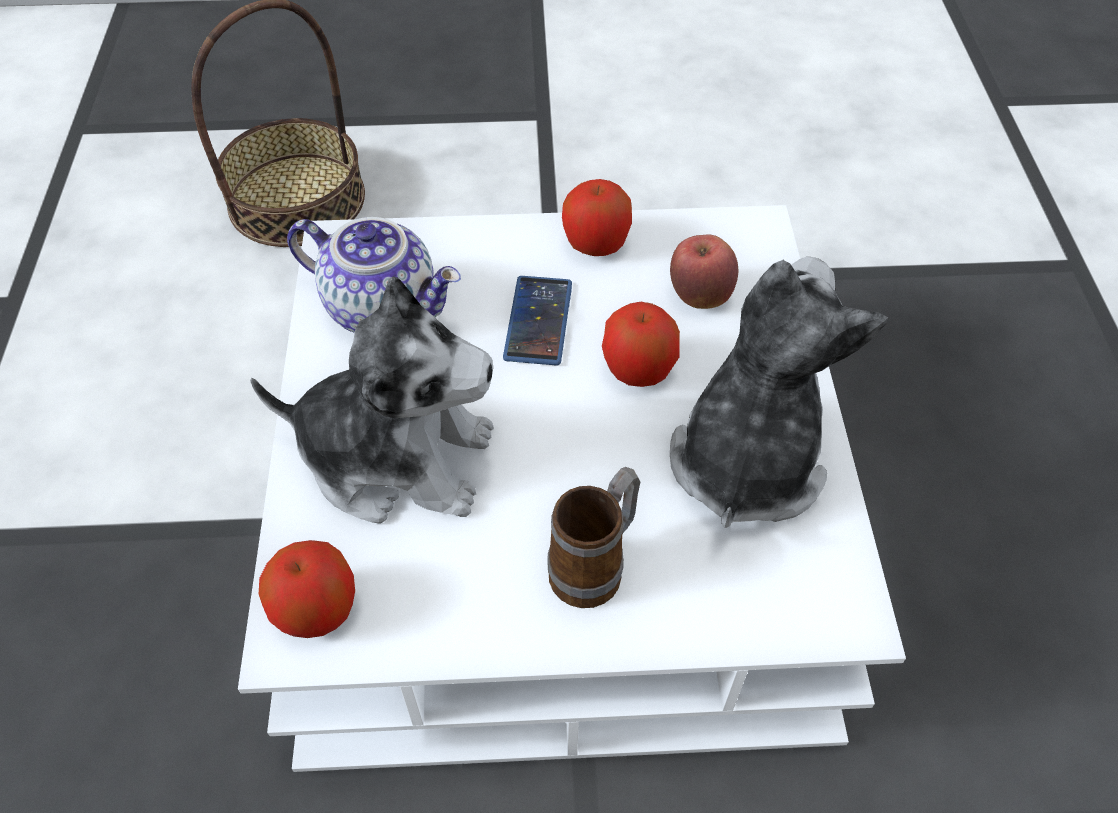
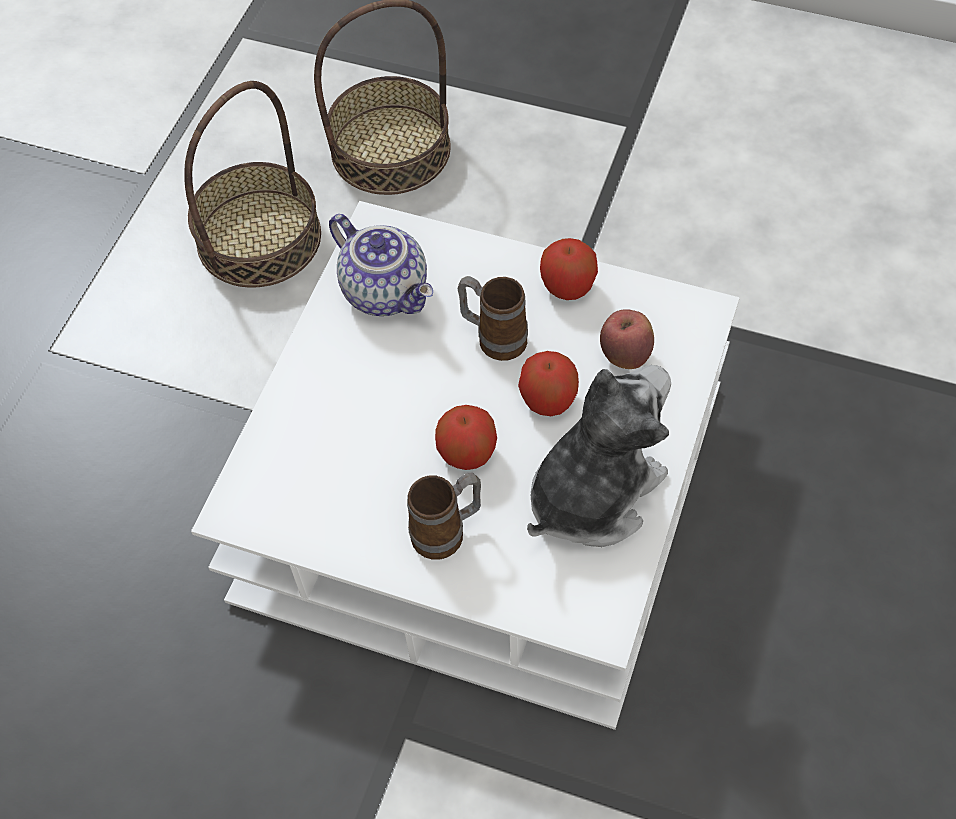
camera: 25 degrees right, 5 degrees up
plush toy [250,276,494,524] -> none
apple [259,540,355,638] -> apple moved to [435,405,497,470]
phone [503,276,572,366] -> mug [457,276,528,361]
none -> basket [184,81,321,288]

